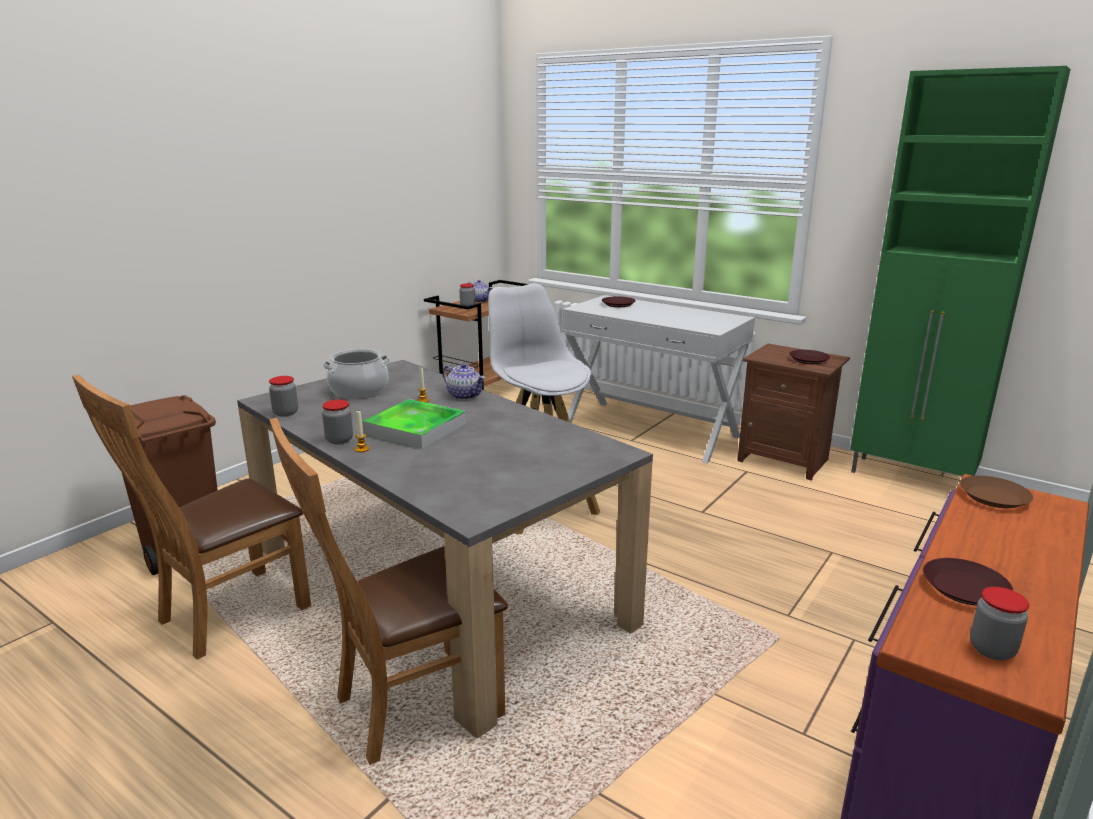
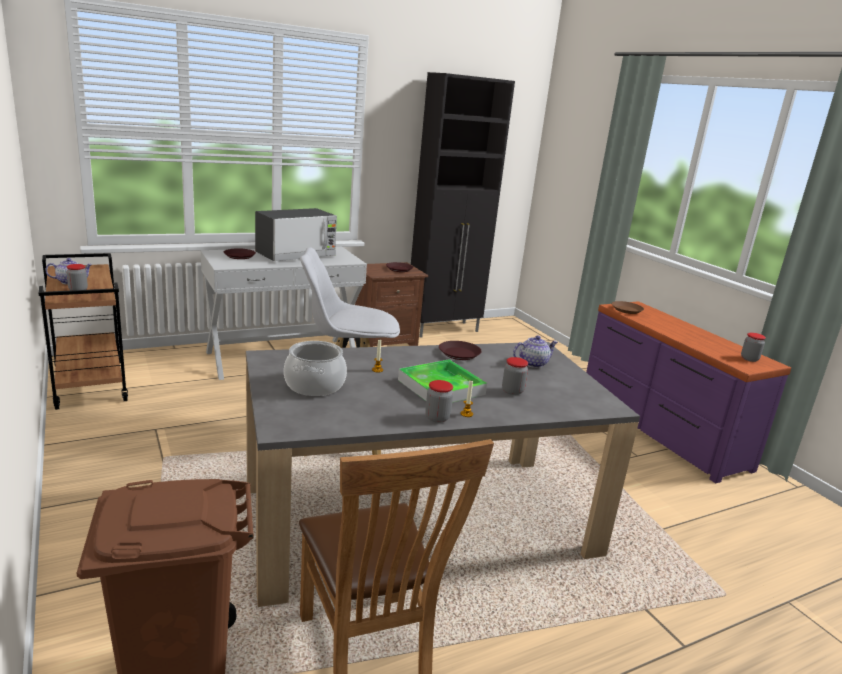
camera: 65 degrees left, 0 degrees up
jar [269,376,298,417] -> jar moved to [502,357,528,395]
brown chair [269,418,508,765] -> none
teapot [443,363,486,400] -> teapot moved to [513,336,558,368]
green cabinet [850,66,1071,476] -> black cabinet [411,72,515,338]
brown plate [923,558,1013,606] -> brown plate moved to [439,341,482,360]
none -> microwave [255,208,337,261]

